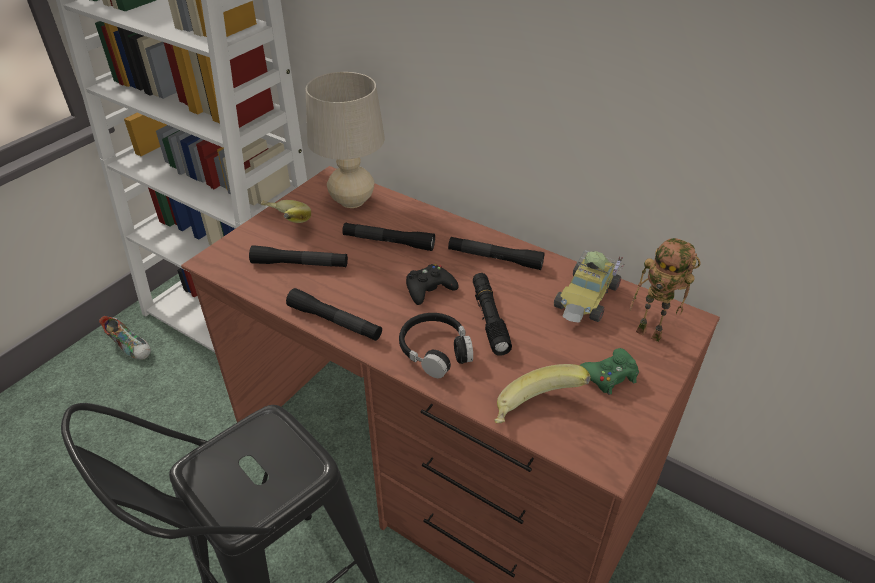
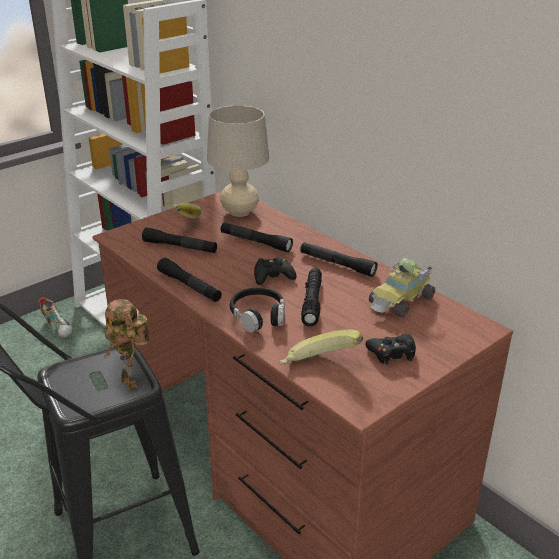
camera: 15 degrees right, 10 degrees down
green game controller [580,348,639,395] -> black game controller [365,334,416,365]
toy robot [630,238,701,342] -> toy robot moved to [104,299,149,391]

